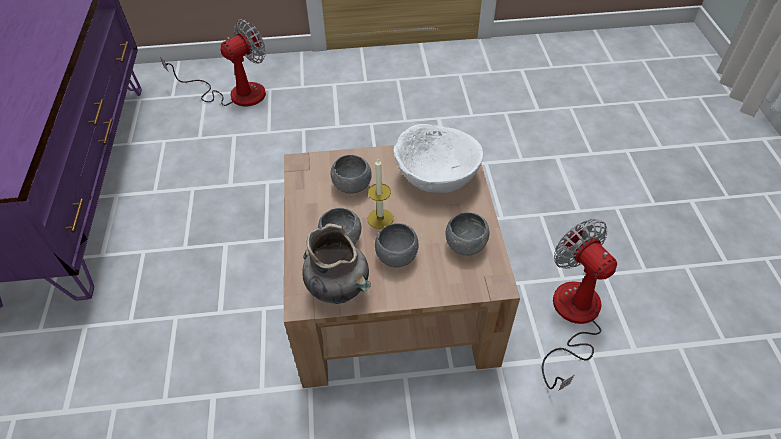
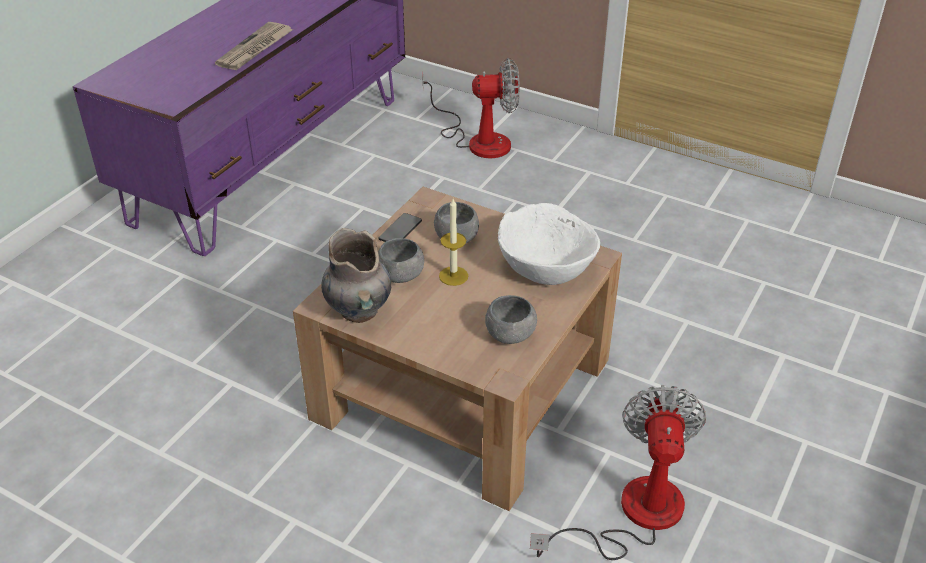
camera: 35 degrees right, 10 degrees down
grey bowl [375,223,419,267] -> none
none -> newspaper [215,22,294,70]
none -> phone [379,213,422,242]

